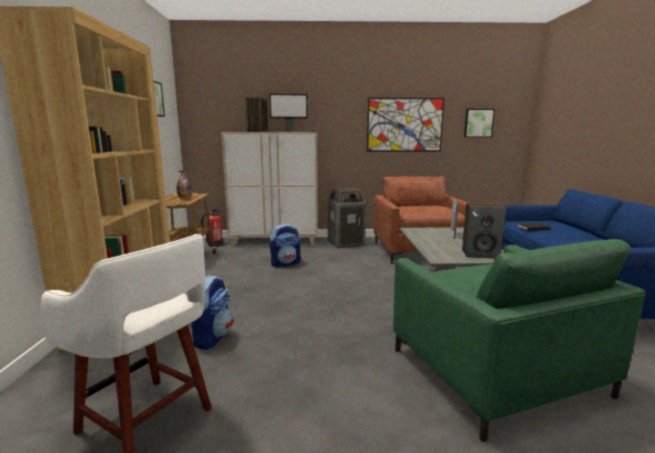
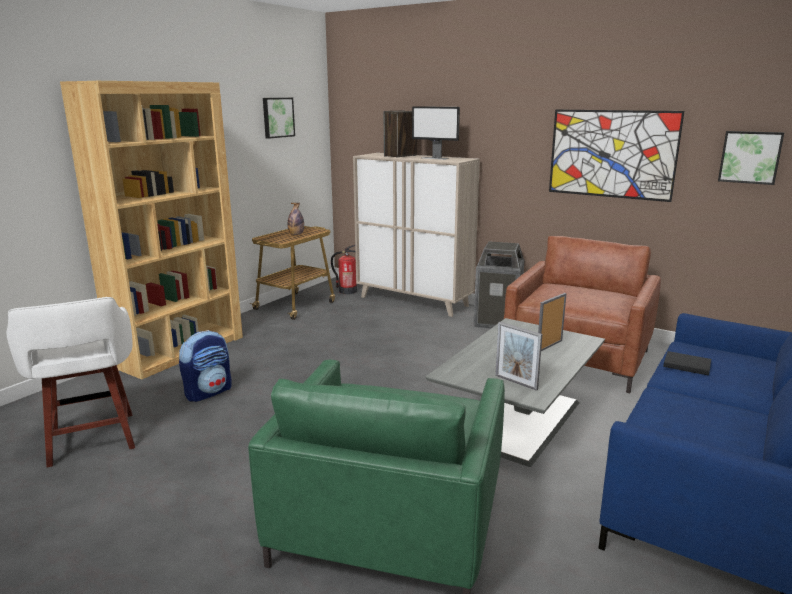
camera: 35 degrees right, 5 degrees up
backpack [269,224,301,267] -> none
speaker [462,203,506,258] -> picture frame [495,322,542,391]

